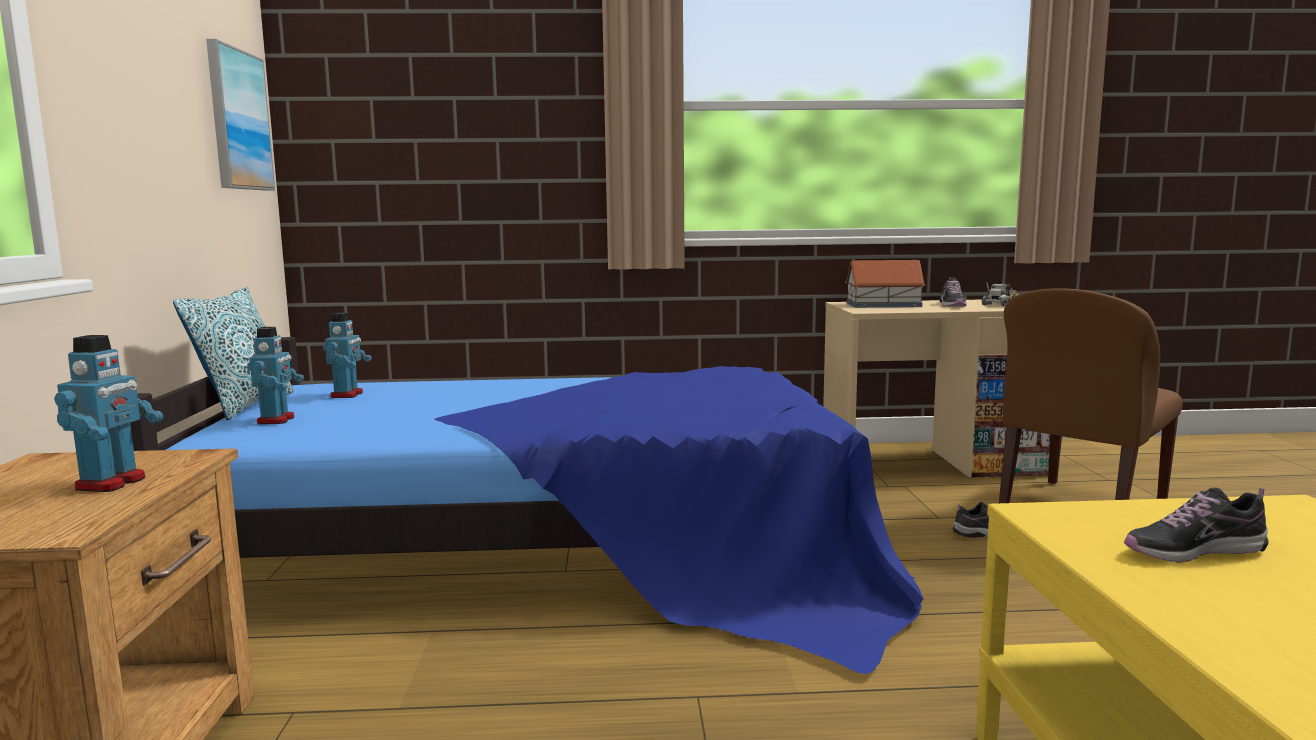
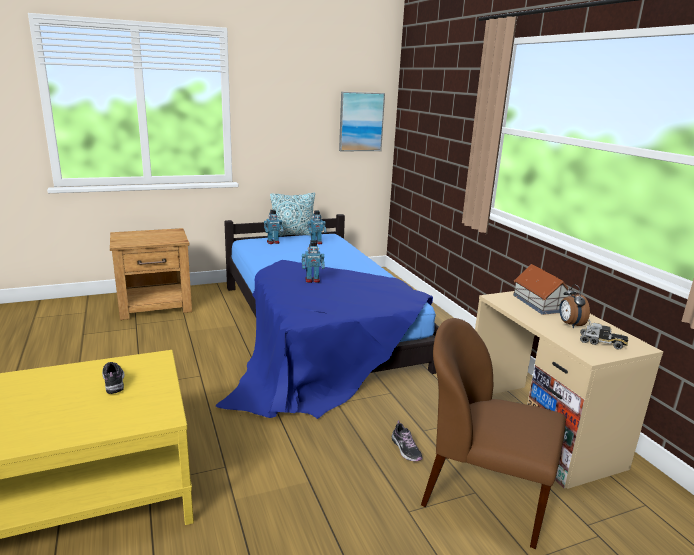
camera: 70 degrees right, 10 degrees up
toy robot [54,335,163,492] -> toy robot moved to [302,241,325,283]
shoe [940,277,967,307] -> alarm clock [559,284,590,328]

